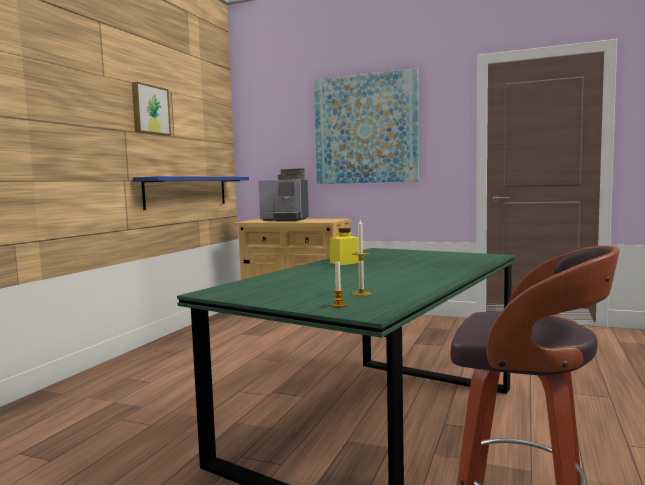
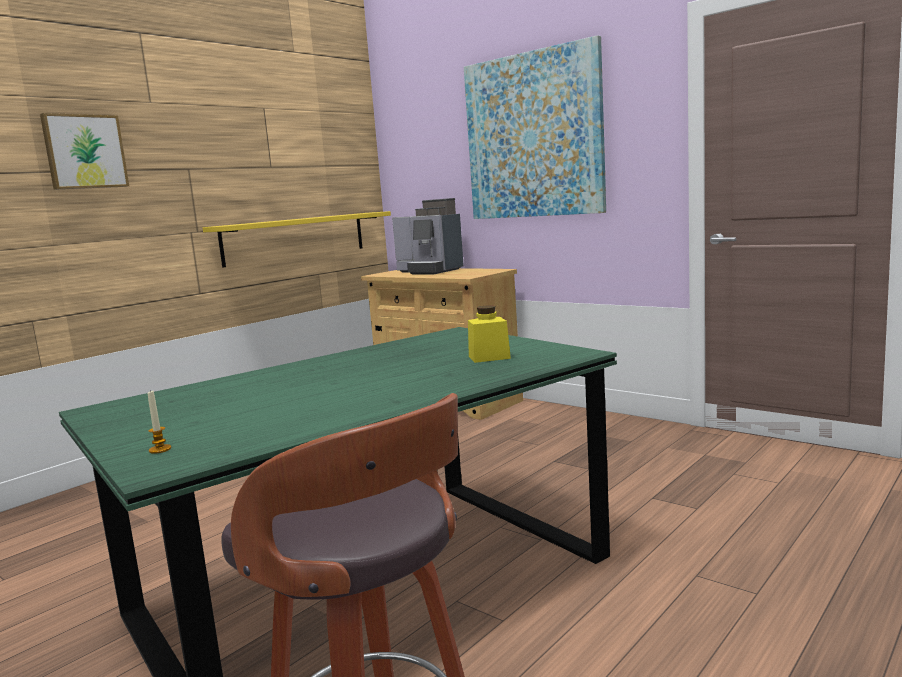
camera: 20 degrees right, 5 degrees up
picture [132,82,171,136] -> picture moved to [40,113,129,190]
blue shelf [133,176,249,210] -> yellow shelf [203,211,391,268]
yellow jar [330,228,359,265] -> yellow jar moved to [468,305,511,363]
candle [352,220,372,296] -> none

